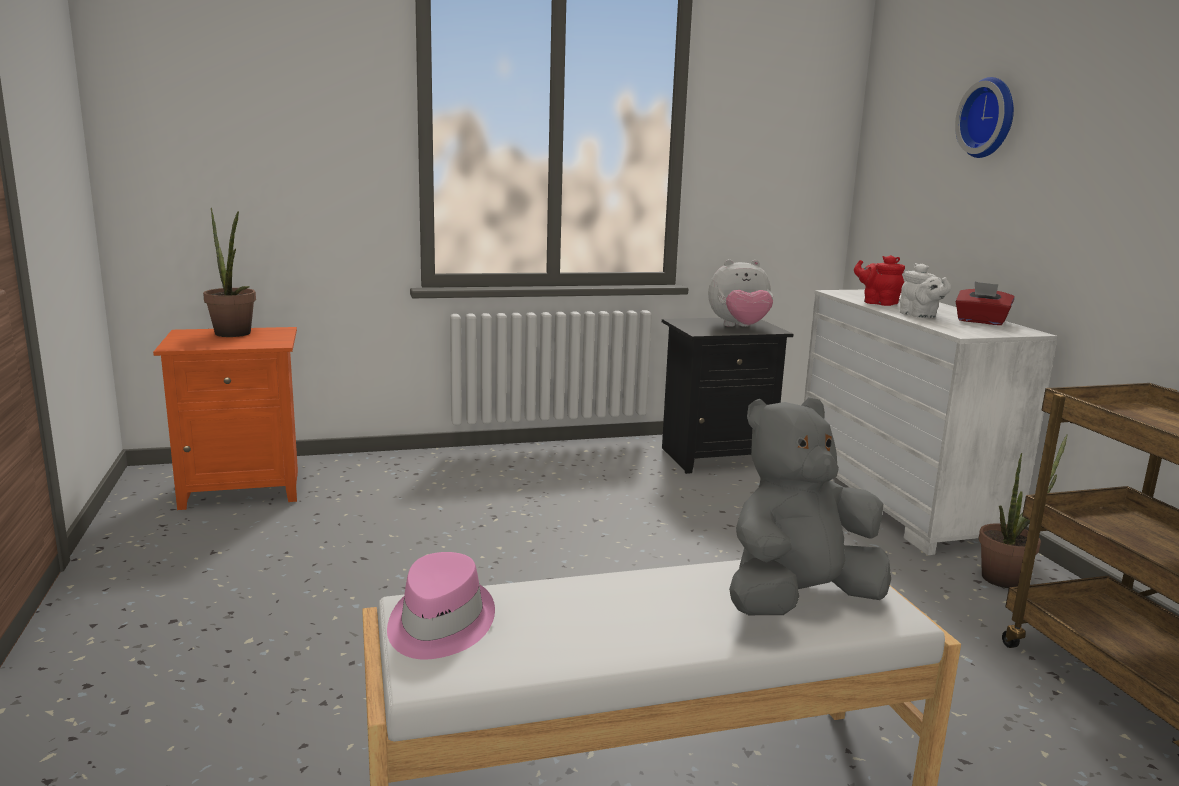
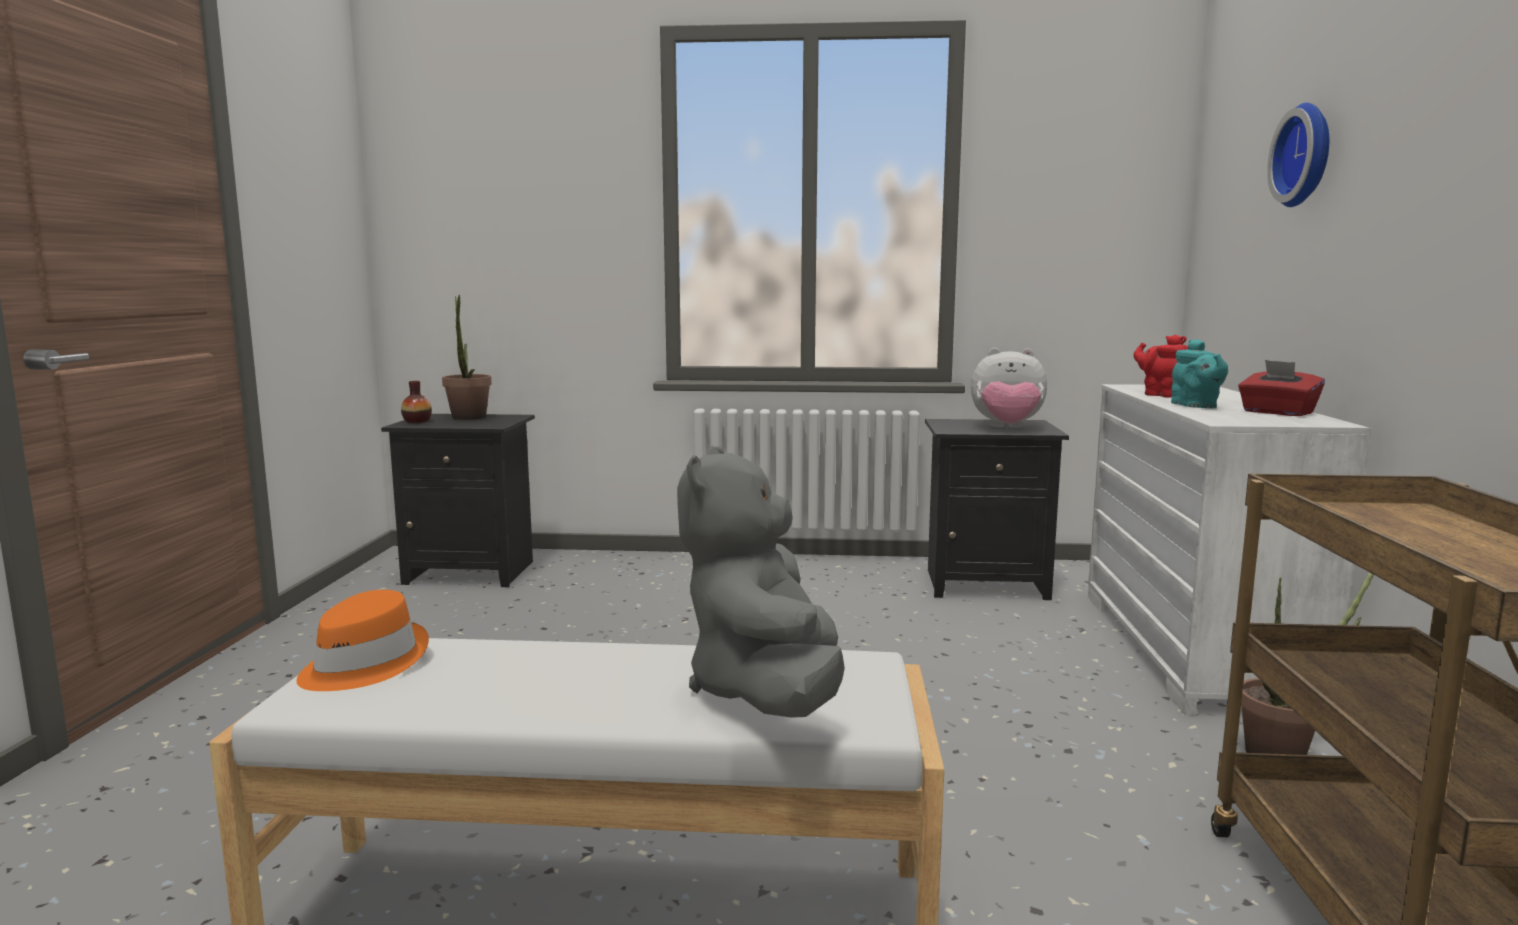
camera: 20 degrees right, 5 degrees down
orange nightstand [153,327,298,510] -> black nightstand [381,414,535,587]
pink hat [387,552,495,659] -> orange hat [296,590,429,691]
grey plush toy [729,397,891,615] -> grey plush toy turned 75 degrees counterclockwise [677,446,845,718]
white teapot [900,263,951,318] -> turquoise teapot [1171,339,1228,409]
none -> vase [401,381,432,423]

